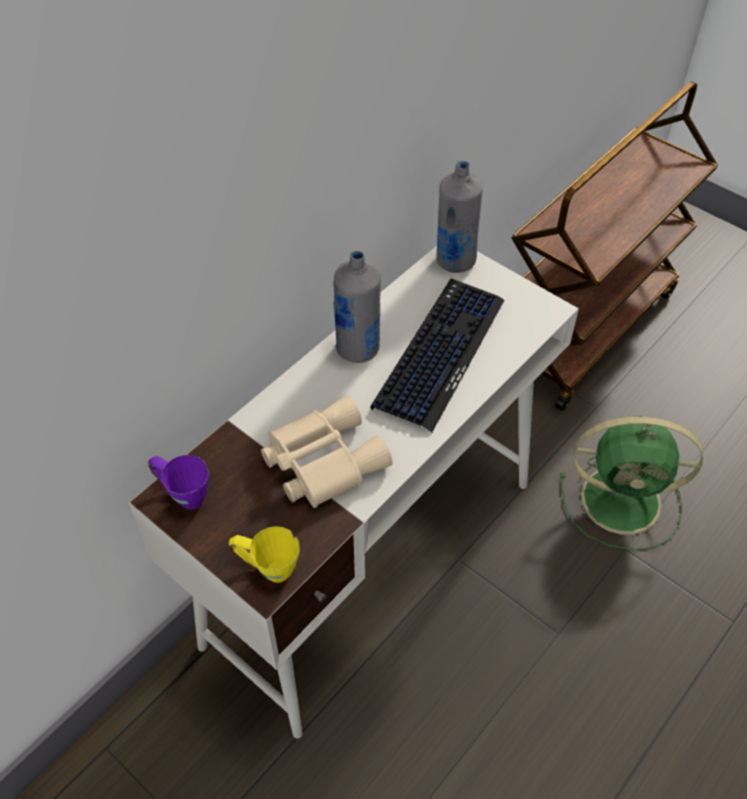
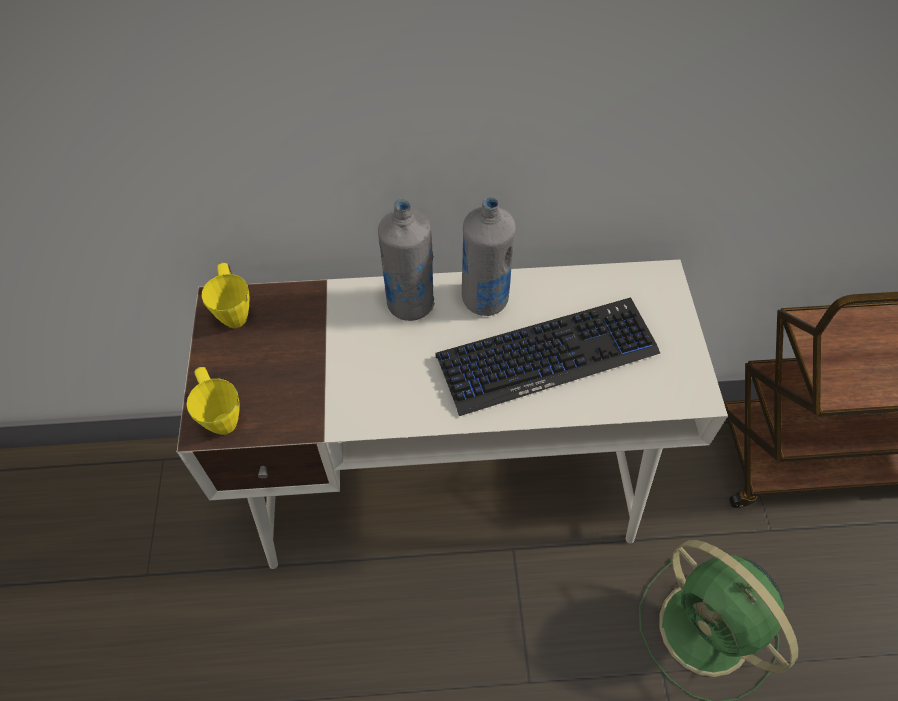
camera: 45 degrees right, 5 degrees up
purple mug [148,455,209,509] -> yellow mug [201,263,250,328]
beige binoculars [261,395,393,508] -> none
grey bottle [436,161,483,273] -> grey bottle moved to [378,199,435,321]

